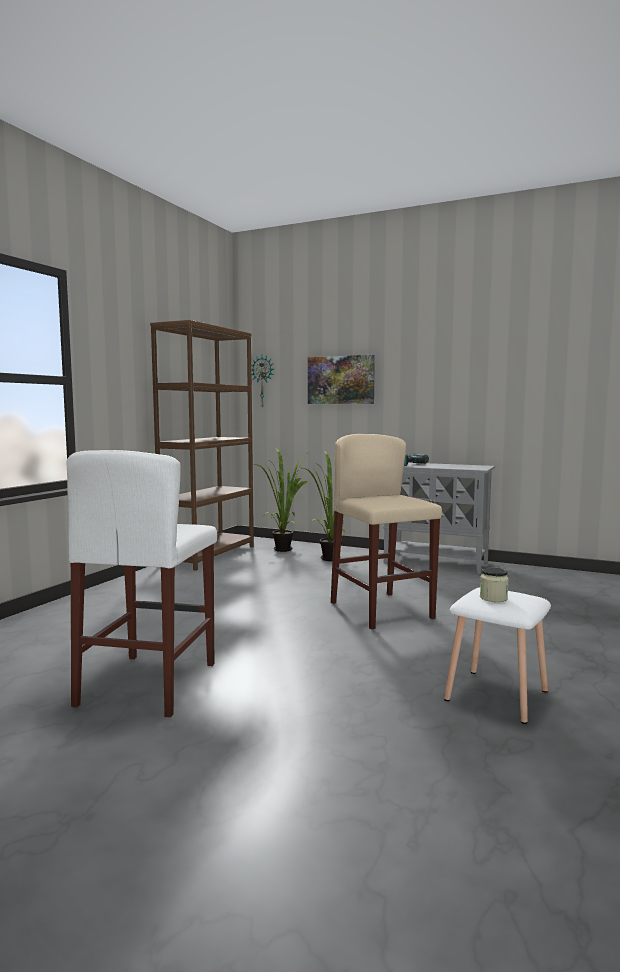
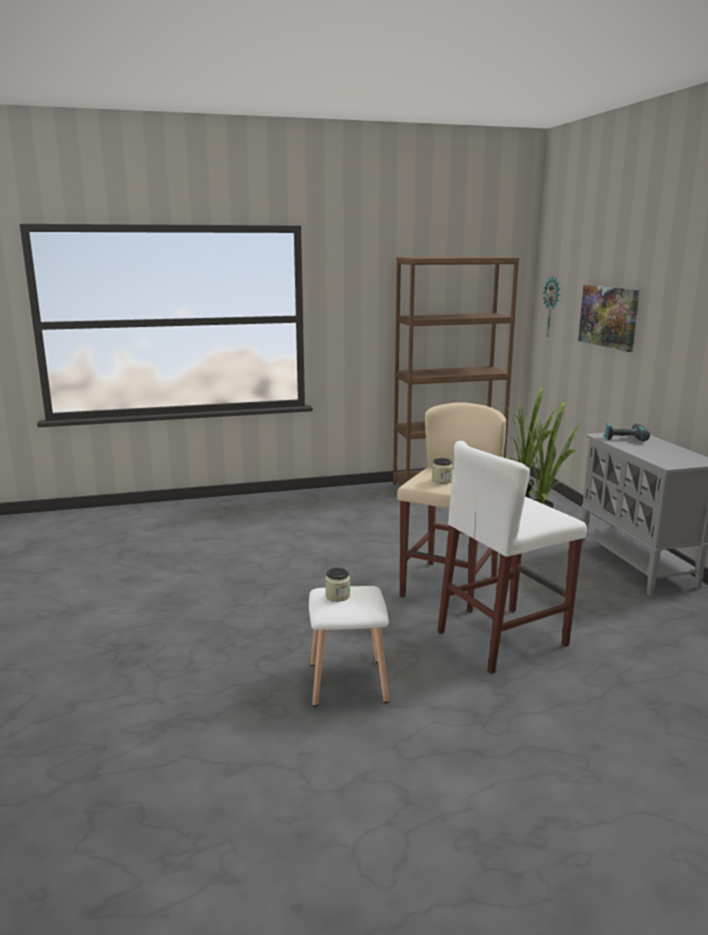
camera: 50 degrees right, 10 degrees up
white stool [67,450,217,717] -> white stool moved to [437,441,587,674]
none -> jar [432,458,453,484]

